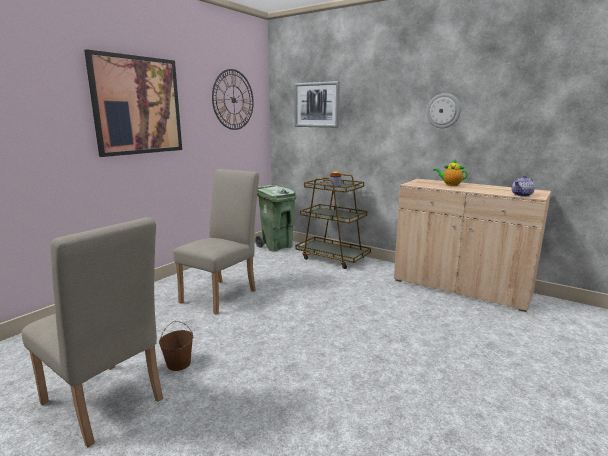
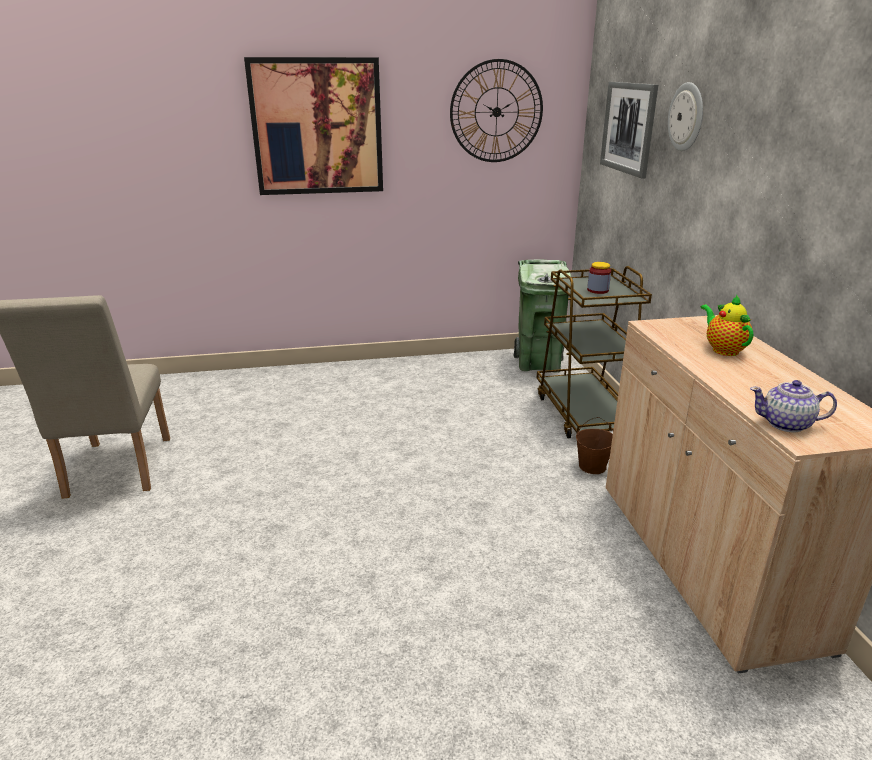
camera: 45 degrees right, 10 degrees up
brown bucket [159,321,193,371] -> brown bucket moved to [576,417,613,474]
beige chair [173,169,259,315] -> none
wall clock [426,93,461,128] -> wall clock moved to [668,82,703,151]

